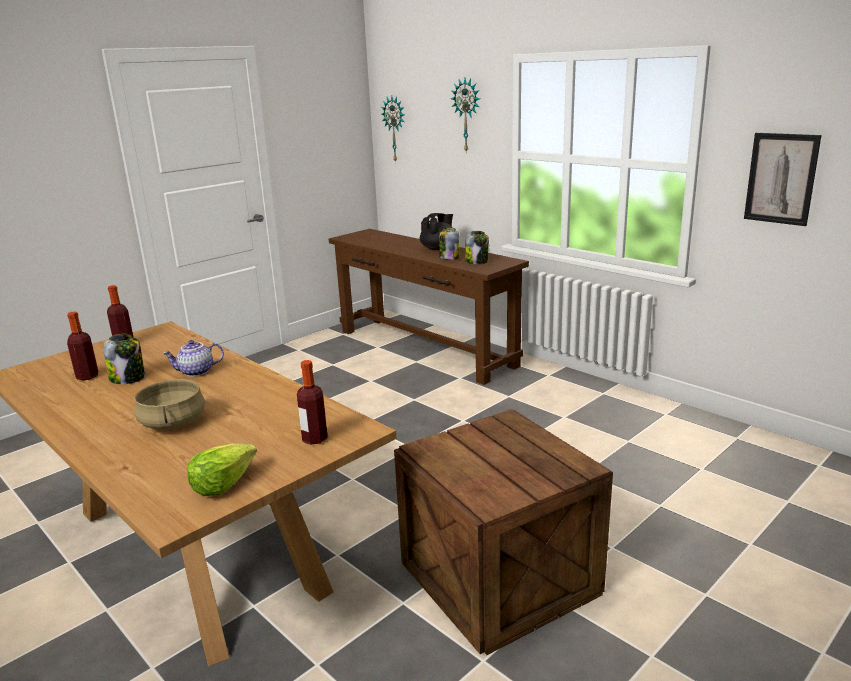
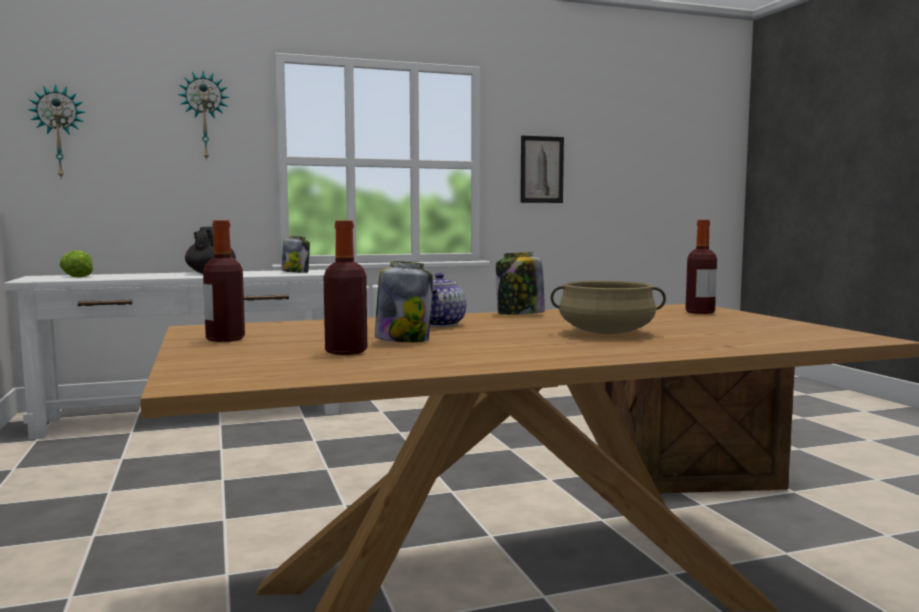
camera: 65 degrees left, 15 degrees down
lettuce [187,444,257,496] -> lettuce moved to [59,250,93,278]
brown console table [329,229,529,385] -> white console table [4,269,339,440]
jar [439,228,460,260] -> jar moved to [496,252,545,315]

